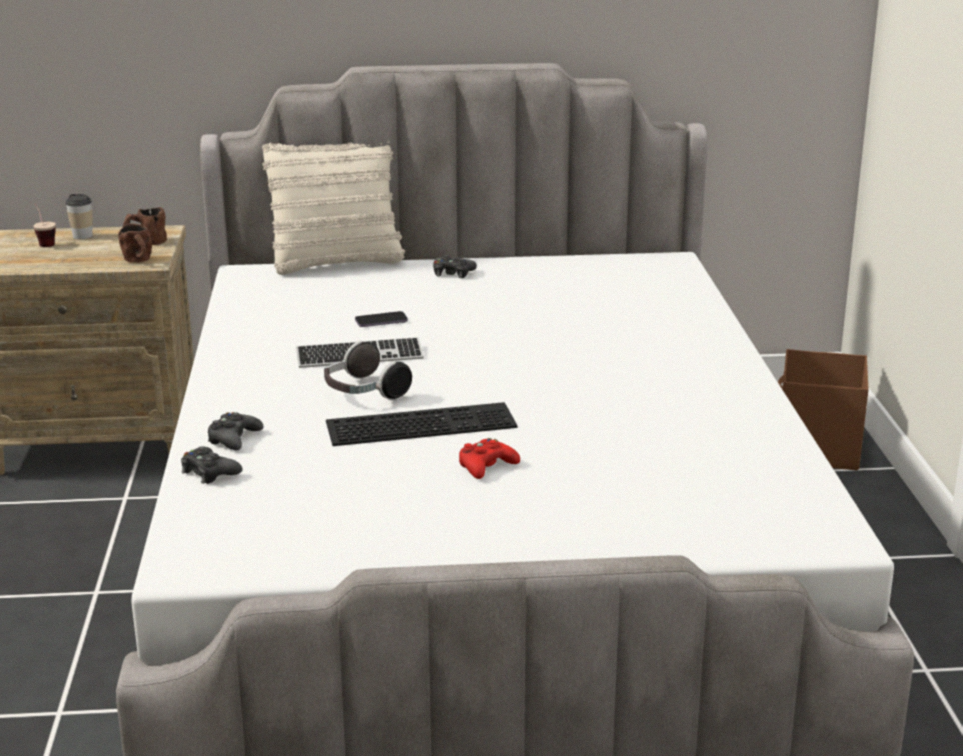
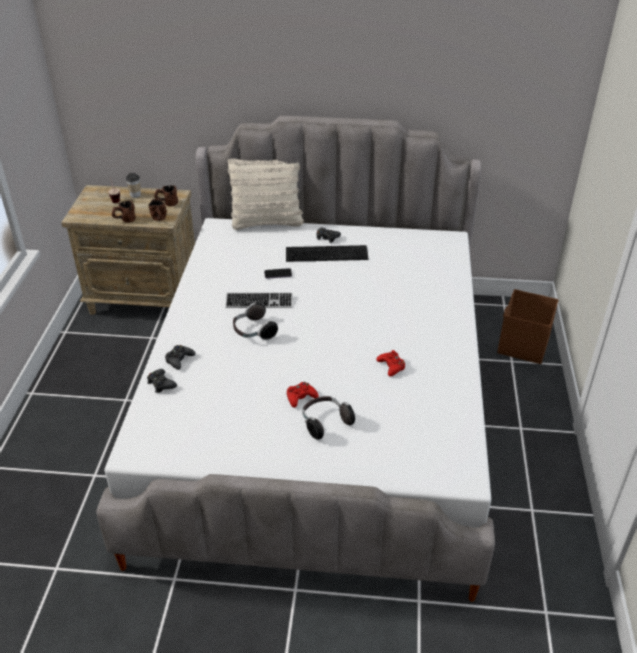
camera: 10 degrees right, 15 degrees up
keyboard [326,402,517,446] -> keyboard moved to [286,245,369,262]
none -> brown mug [112,200,136,223]
none -> headphones [302,396,355,440]
none -> red game controller [376,350,405,377]

